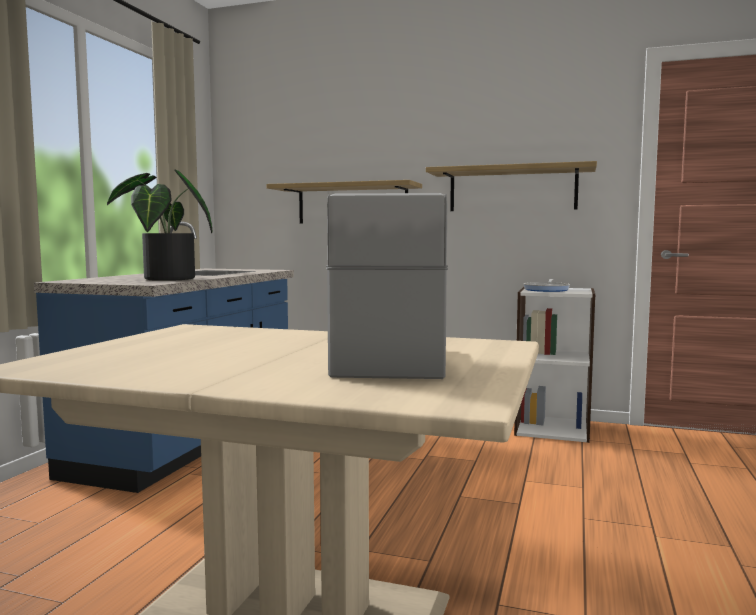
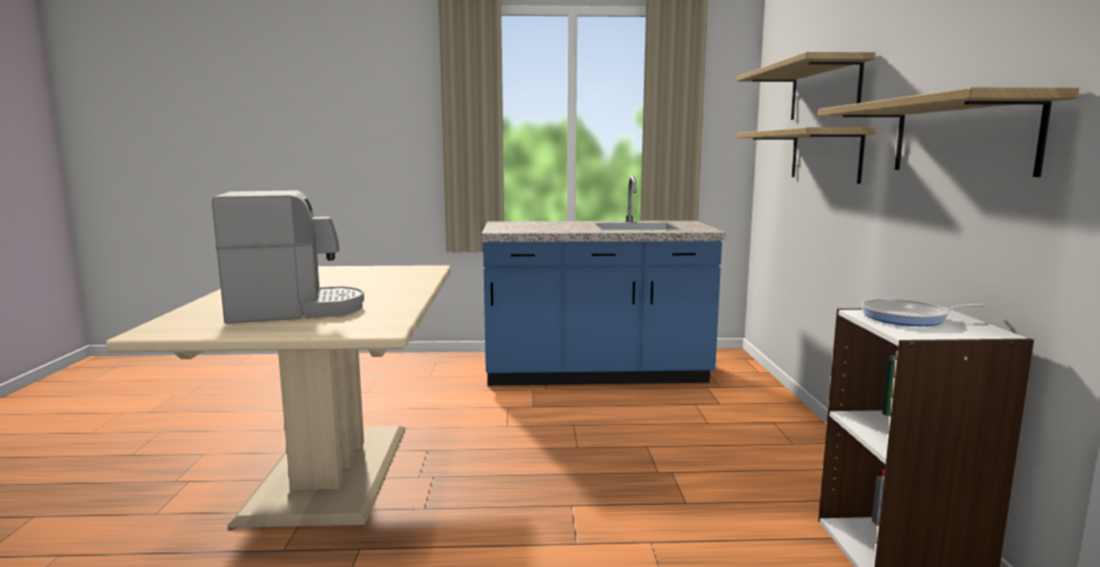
camera: 70 degrees right, 5 degrees up
potted plant [107,170,212,281] -> none
none -> shelf [736,52,875,120]

